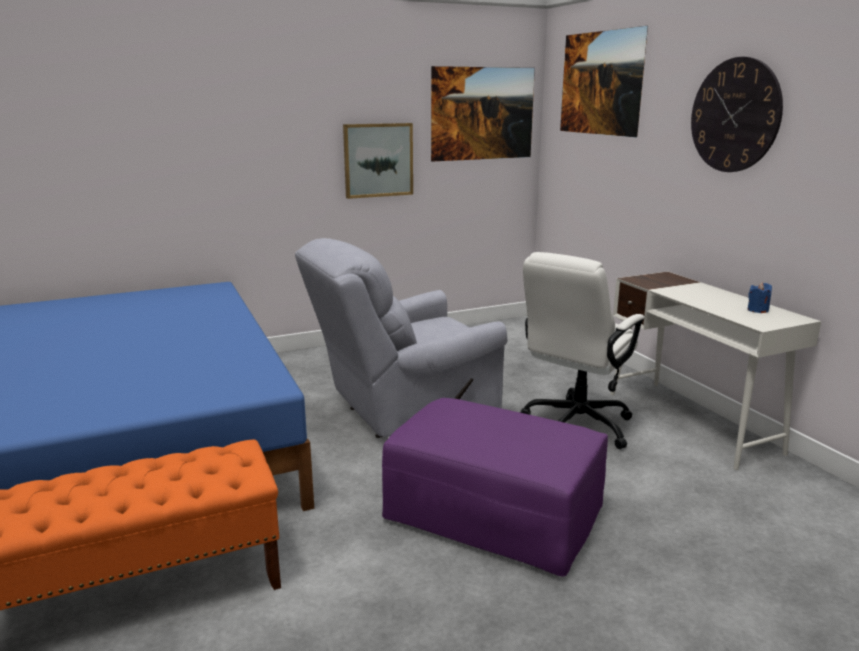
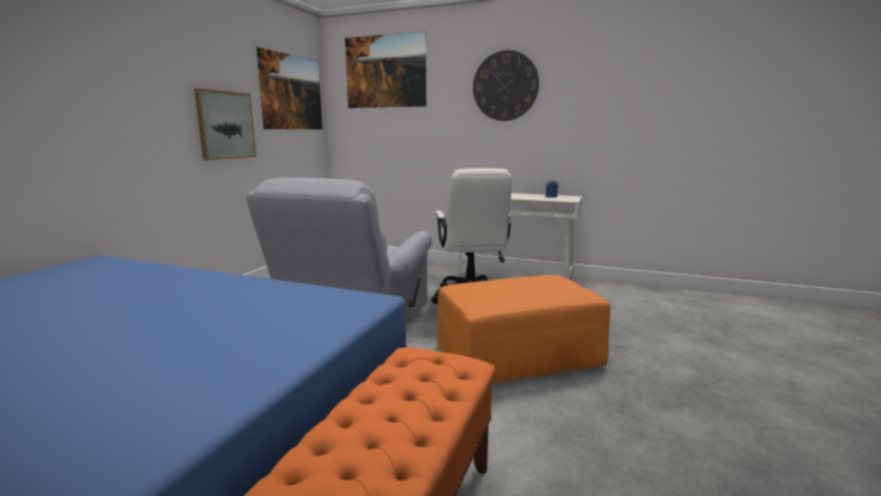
camera: 45 degrees left, 5 degrees down
purple ottoman [382,398,608,577] -> orange ottoman [437,275,610,383]

